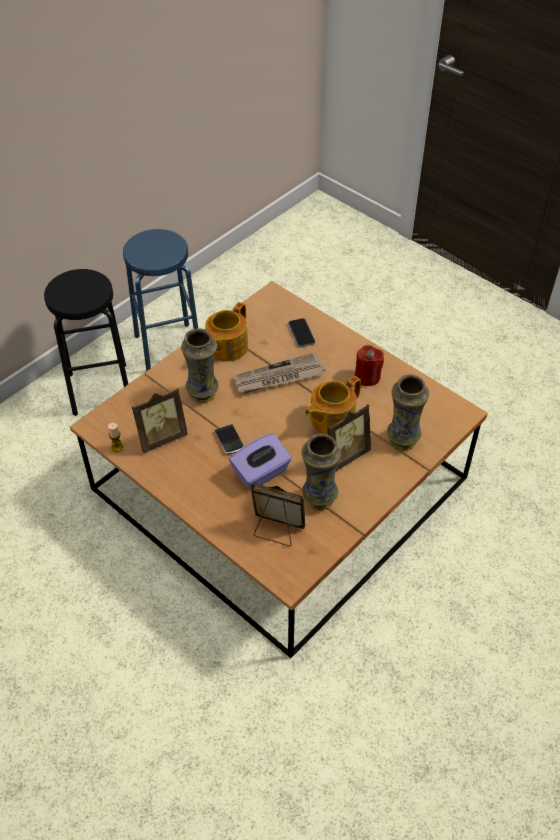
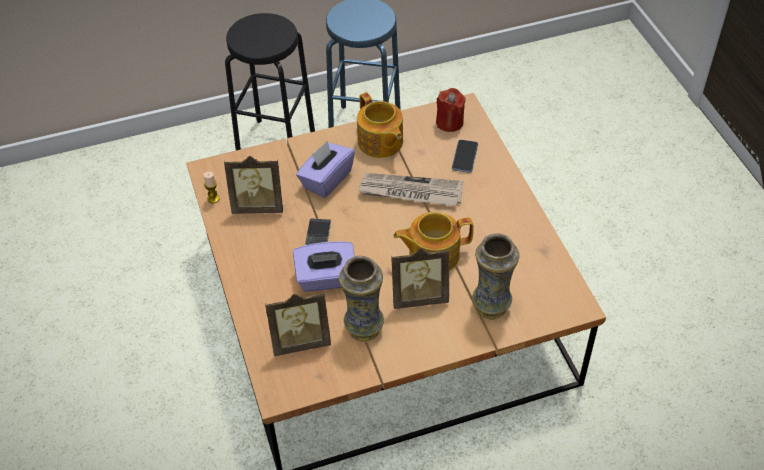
camera: 30 degrees right, 0 degrees up
vase [181,328,218,403] -> purple tissue box [296,141,355,198]
teapot [205,302,248,361] -> teapot turned 90 degrees counterclockwise [357,92,403,158]
picture frame [251,482,305,546] -> picture frame turned 120 degrees clockwise [265,293,331,356]
red candle [355,345,384,386] -> red candle moved to [436,88,466,132]

